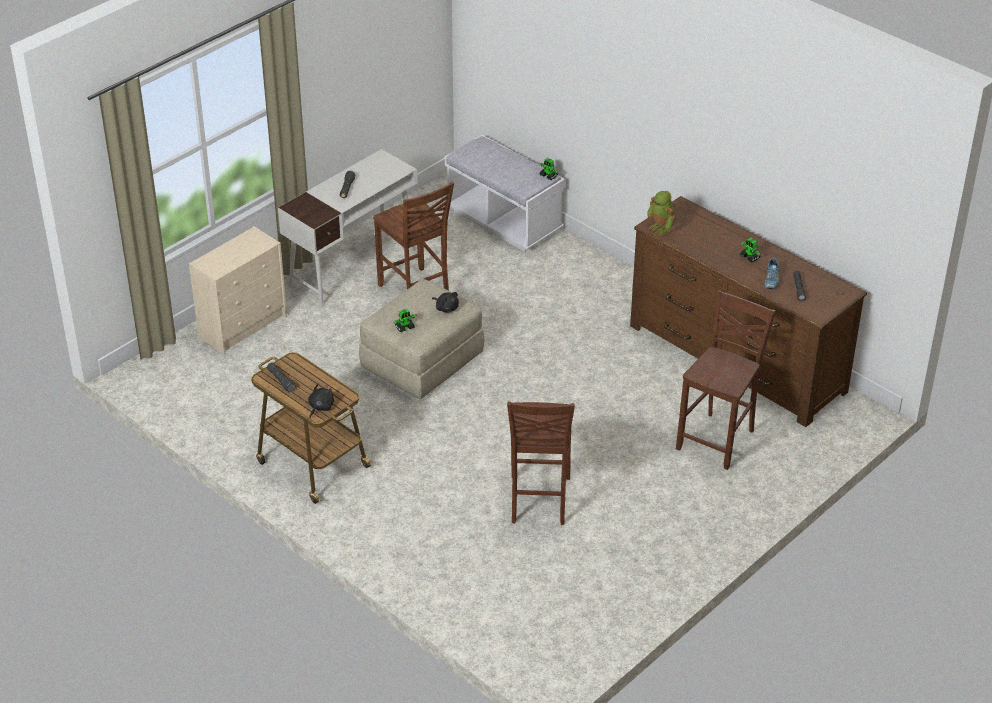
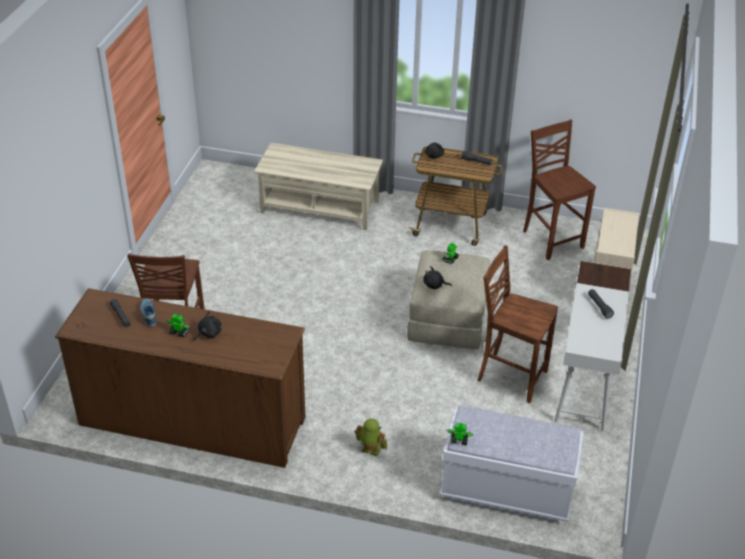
camera: 150 degrees right, 0 degrees up
brown chair [507,401,575,525] -> brown chair moved to [523,120,596,260]
toy robot [647,191,675,236] -> toy robot moved to [355,418,388,456]
none -> black plush toy [193,311,222,342]
none -> beige coffee table [254,143,383,230]

